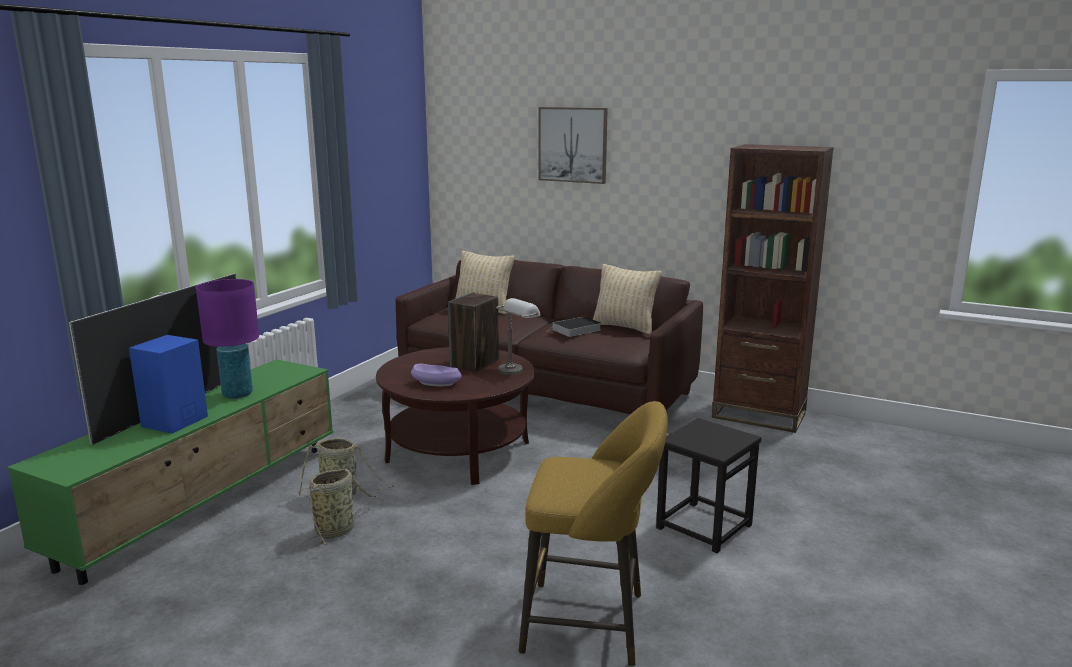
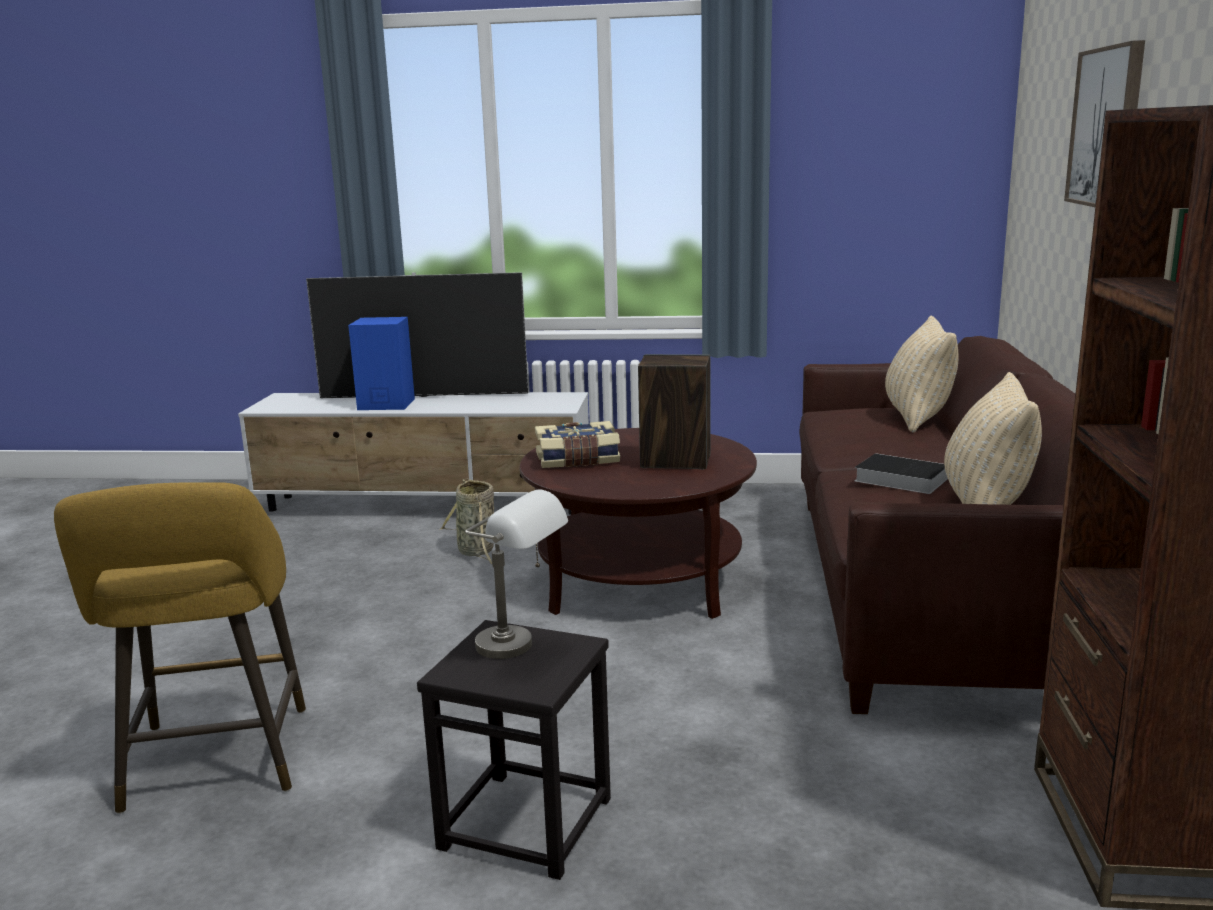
camera: 70 degrees right, 0 degrees up
green tv stand [7,359,333,585] -> white tv stand [238,392,589,515]
purple table lamp [196,279,259,399] -> none
basket [301,469,378,547] -> none
purple bowl [411,364,461,386] -> book [535,421,620,468]
grey table lamp [496,298,541,375] -> grey table lamp moved to [465,489,568,659]

